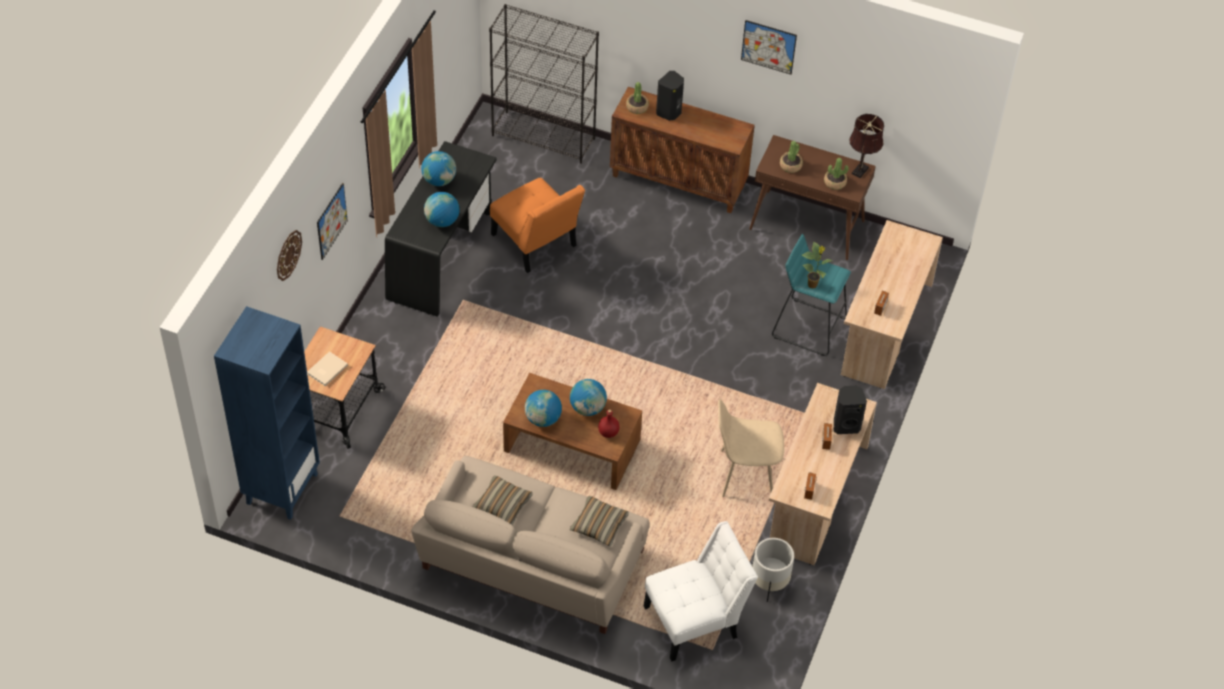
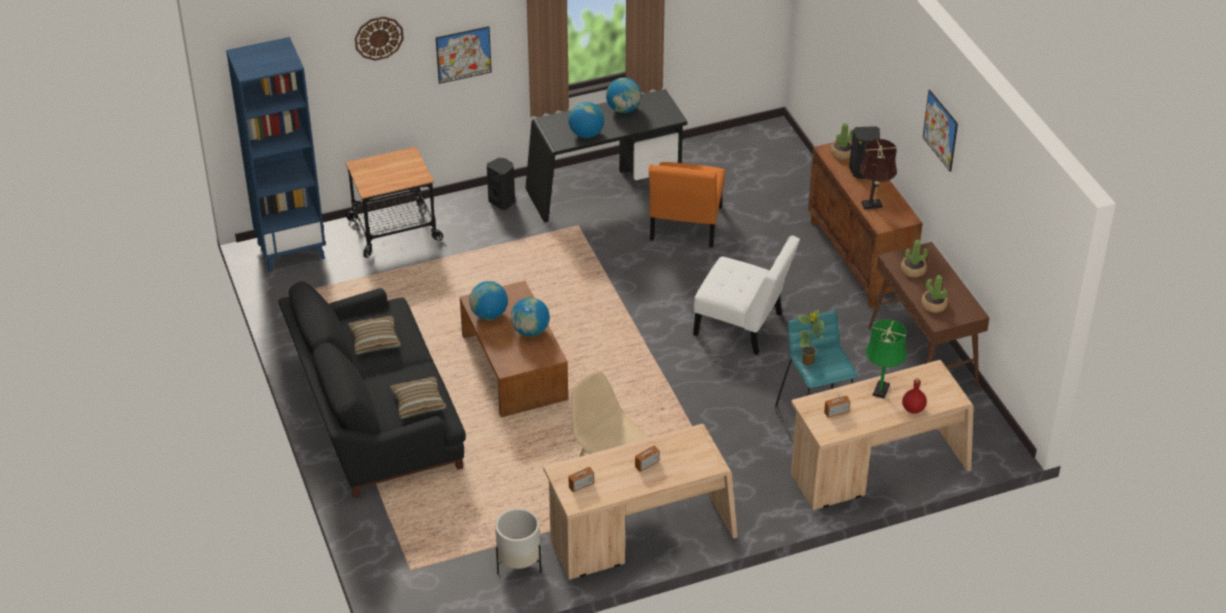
camera: 50 degrees right, 10 degrees down
beige book [307,351,348,386] -> none
beige sofa [411,456,650,634] -> black sofa [279,281,466,498]
black bookcase [489,4,599,164] -> none
red bottle [598,409,620,438] -> red bottle moved to [902,378,927,414]
white chair [644,521,758,661] -> white chair moved to [693,236,800,355]
black speaker [834,386,867,434] -> black speaker moved to [487,158,515,210]
brown table lamp [850,114,884,178] -> brown table lamp moved to [860,139,897,210]
none -> green table lamp [866,319,907,399]

